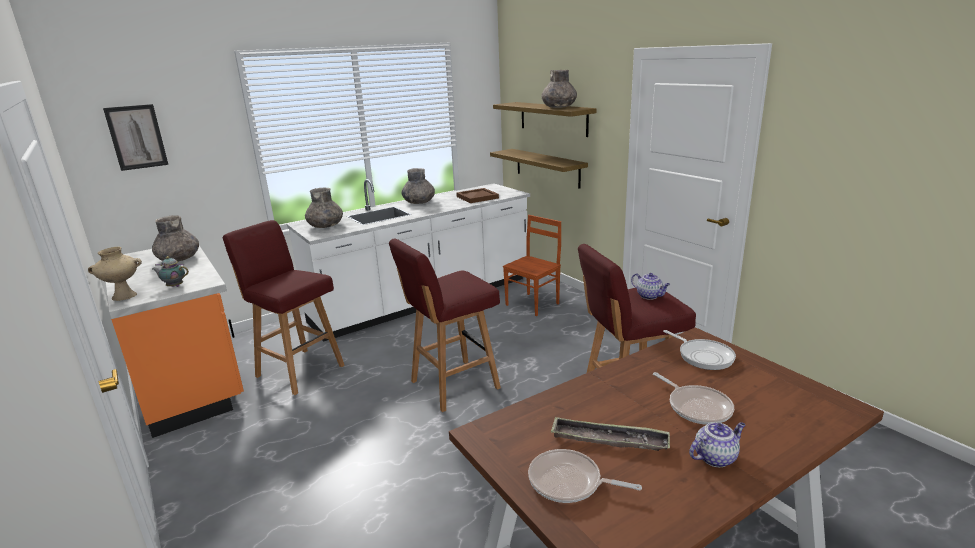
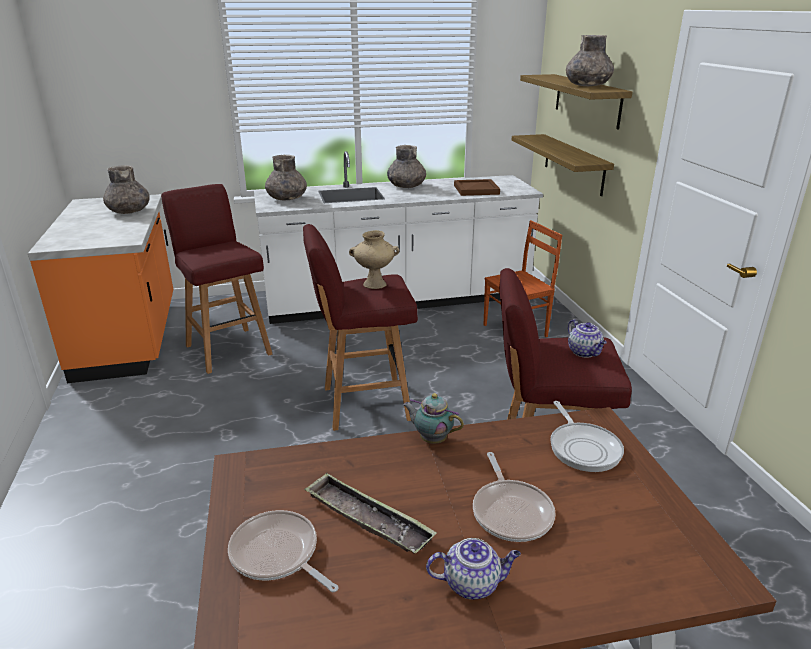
camera: 20 degrees right, 5 degrees up
beige vase [88,247,142,301] -> beige vase moved to [349,230,399,289]
picture [103,104,168,171] -> none
teapot [152,256,189,287] -> teapot moved to [403,393,464,444]

